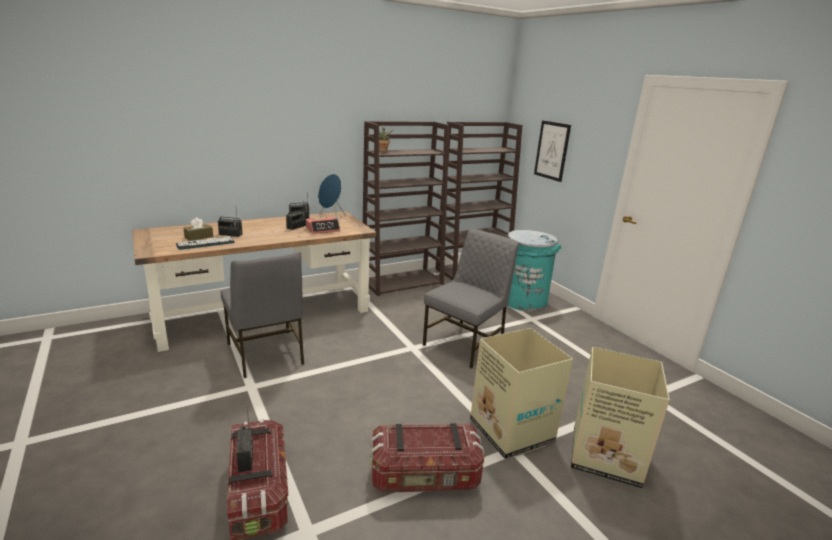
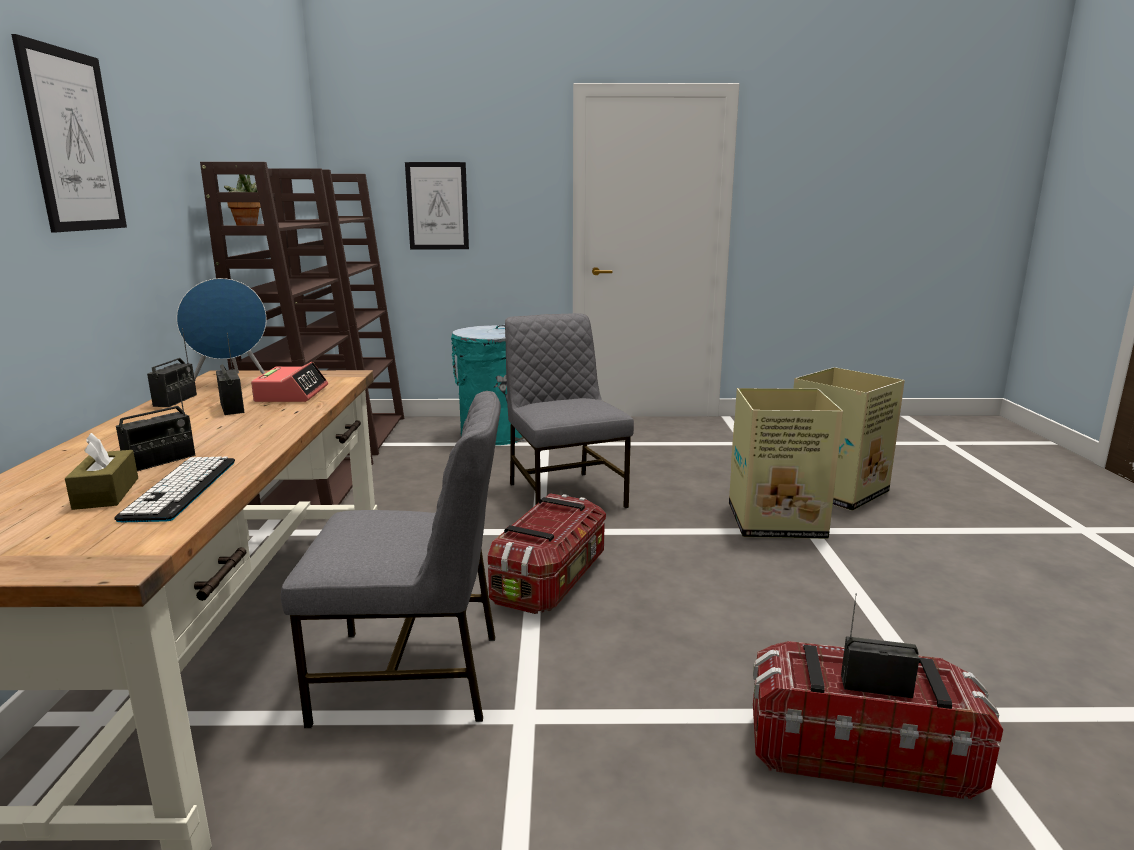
camera: 60 degrees left, 5 degrees down
storage box [370,423,484,493] -> storage box moved to [488,493,606,614]
none -> picture [11,34,127,233]

